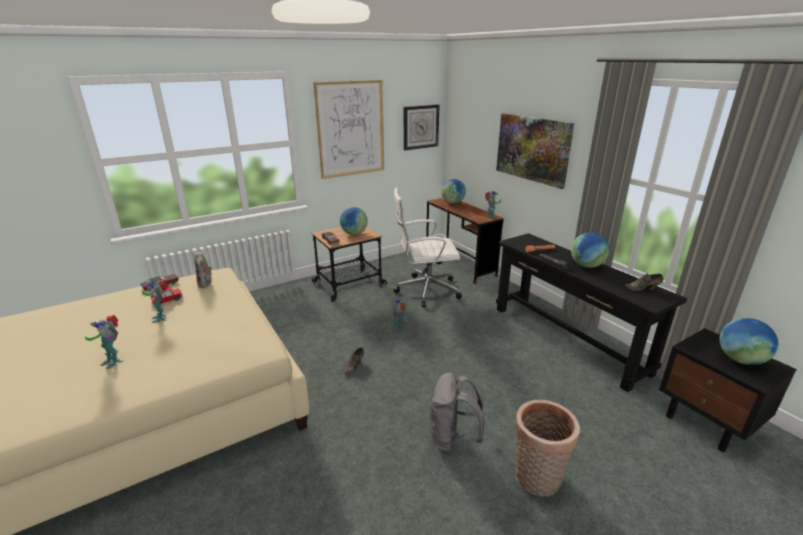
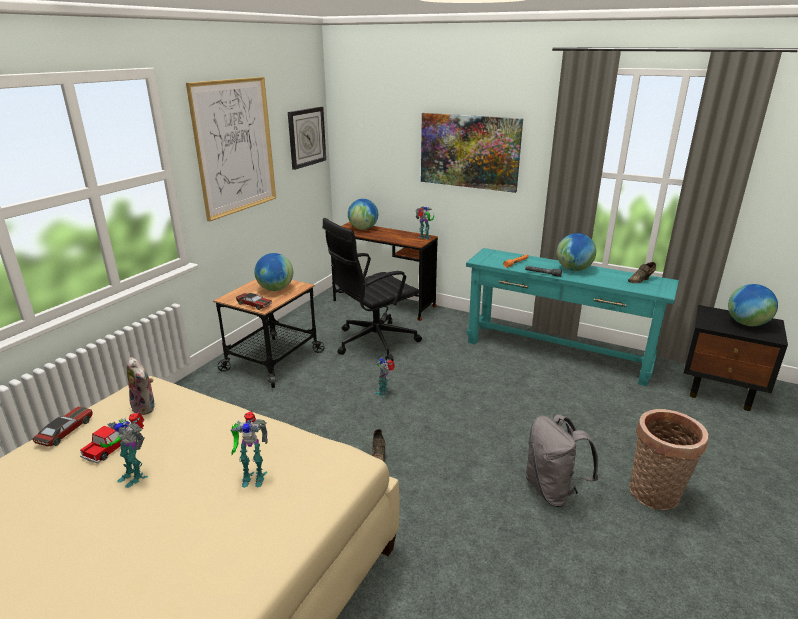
camera: 30 degrees left, 0 degrees up
toy robot [85,315,123,369] -> toy robot moved to [231,410,268,488]
white office chair [393,187,462,307] -> black office chair [322,218,422,361]
black console table [496,233,687,392] -> turquoise console table [466,248,679,386]

